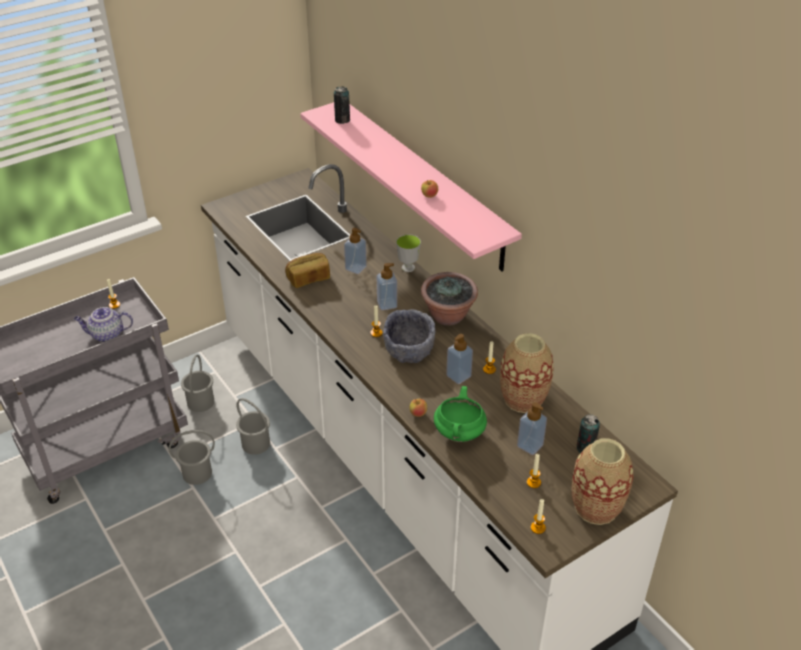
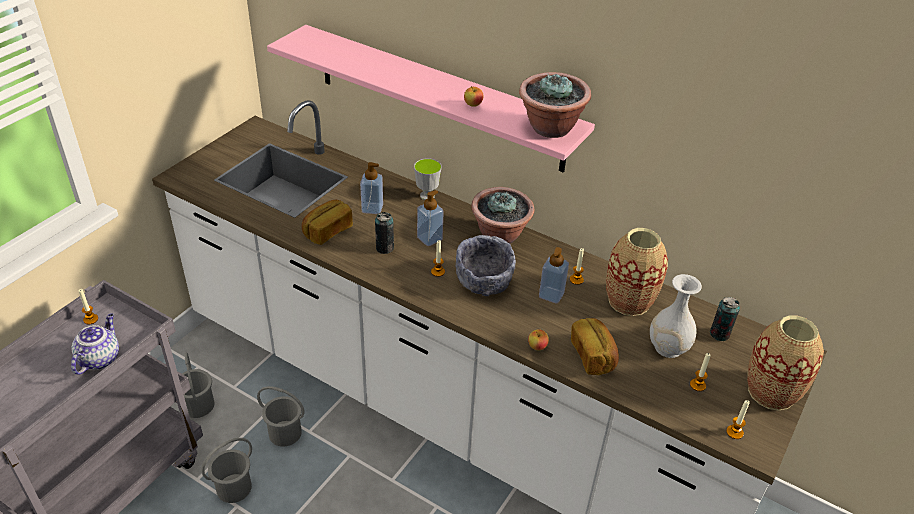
camera: 25 degrees left, 0 degrees up
teapot [74,307,133,342] -> teapot turned 135 degrees clockwise [71,313,119,375]
can [334,86,350,124] -> can moved to [375,212,394,254]
green cooking pot [434,386,487,442] -> bread [571,318,619,375]
soap dispenser [517,402,547,455] -> white vase [650,274,702,358]
none -> potted plant [519,72,591,138]

